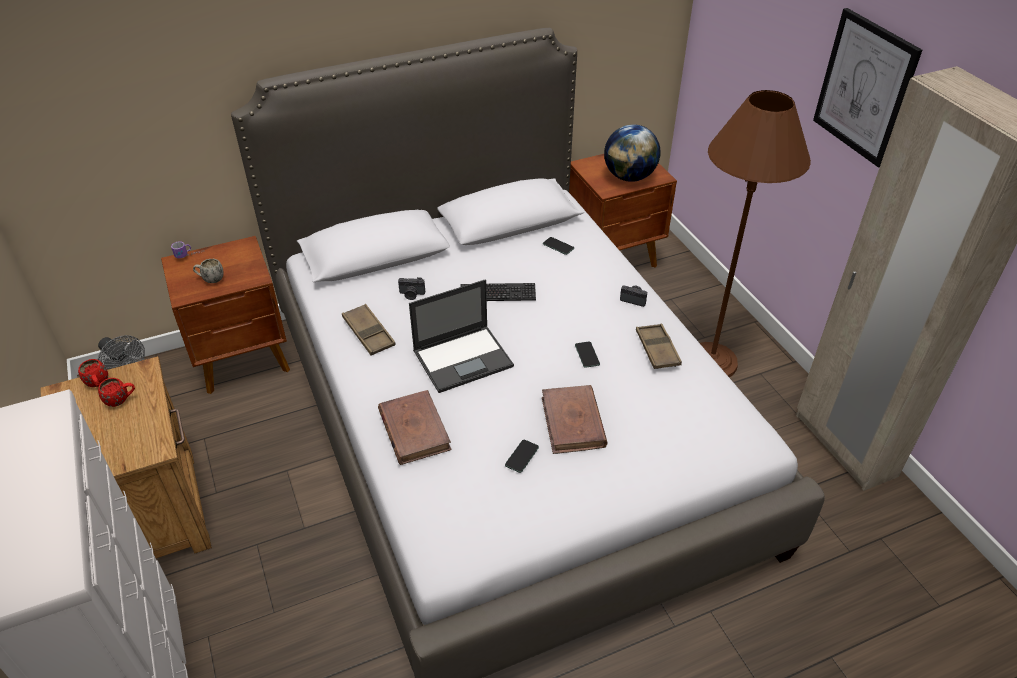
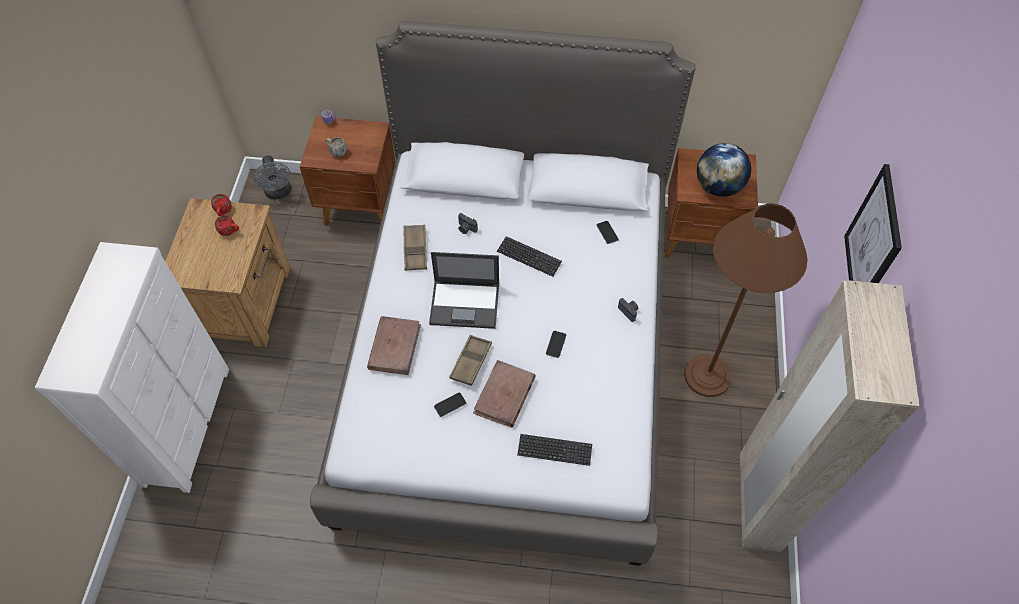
camera: 30 degrees right, 15 degrees up
brown tray [636,323,682,369] -> brown tray moved to [449,335,492,386]
none -> keyboard [517,434,592,466]

